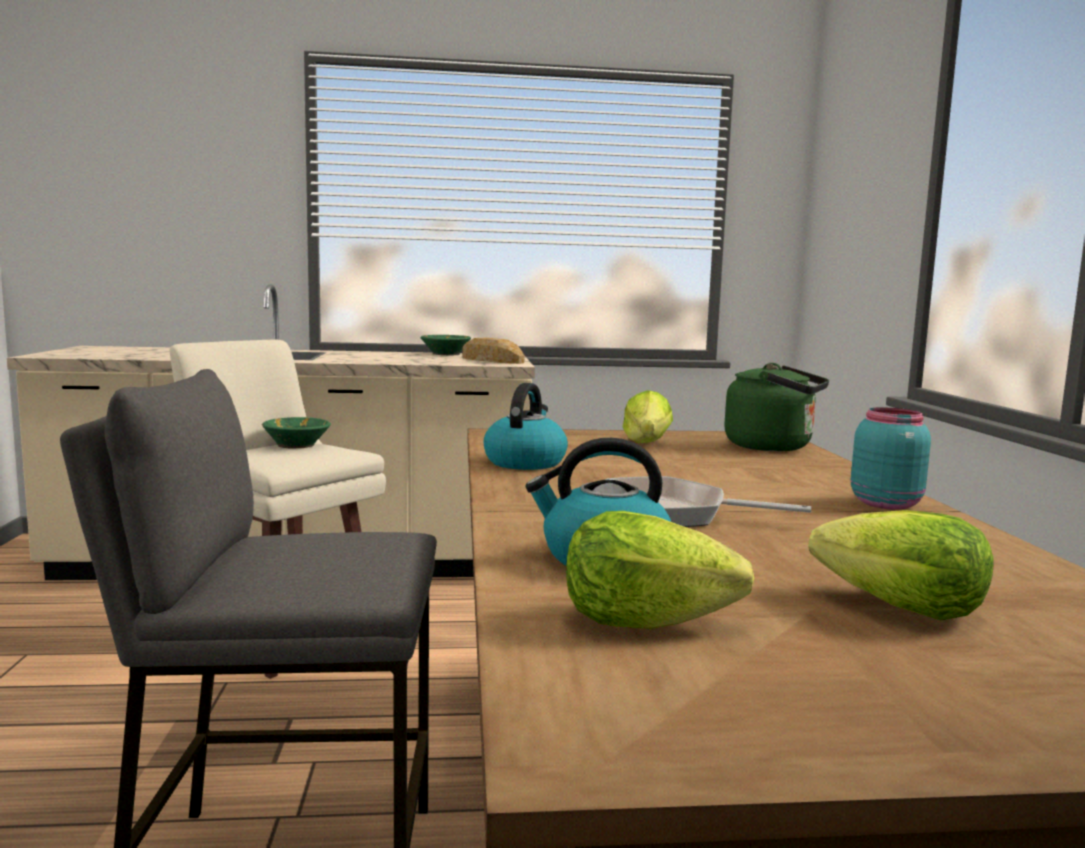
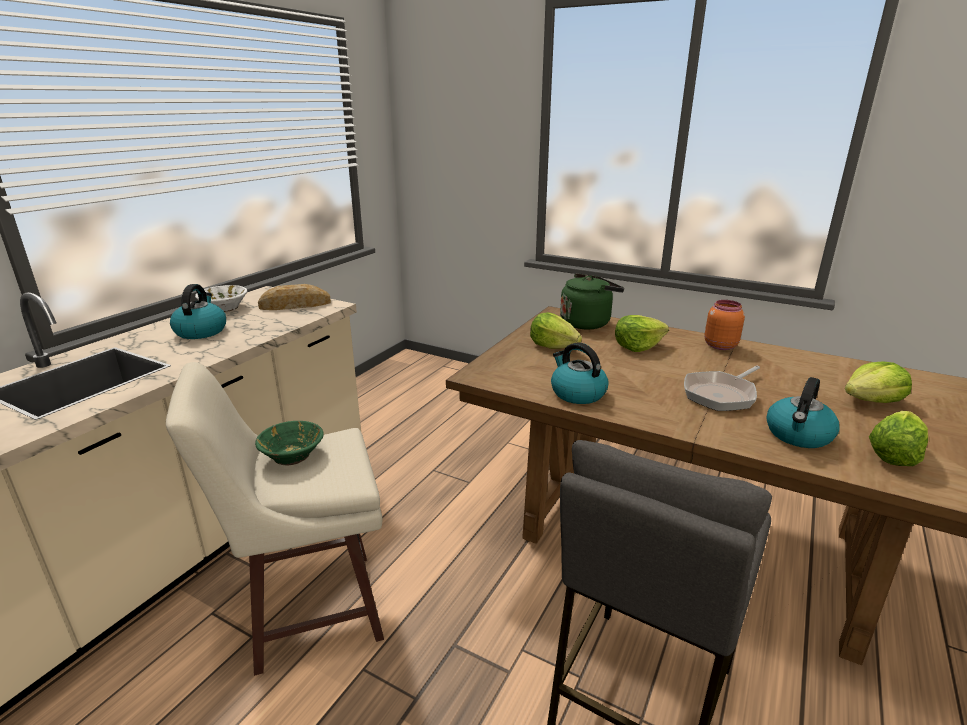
camera: 55 degrees left, 15 degrees up
green bowl [420,335,471,355] -> white bowl [195,285,247,312]
turquoise jar [851,407,931,510] -> orange jar [704,300,745,350]
none -> kettle [170,284,226,339]
none -> lettuce [615,315,669,352]

